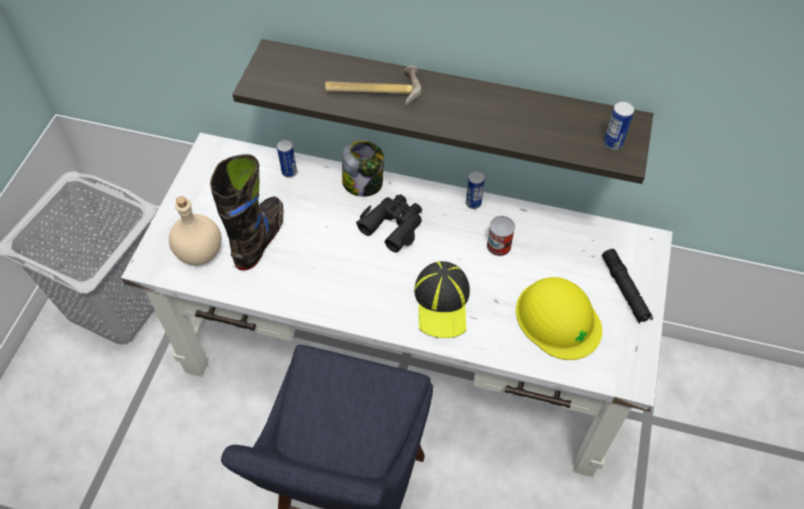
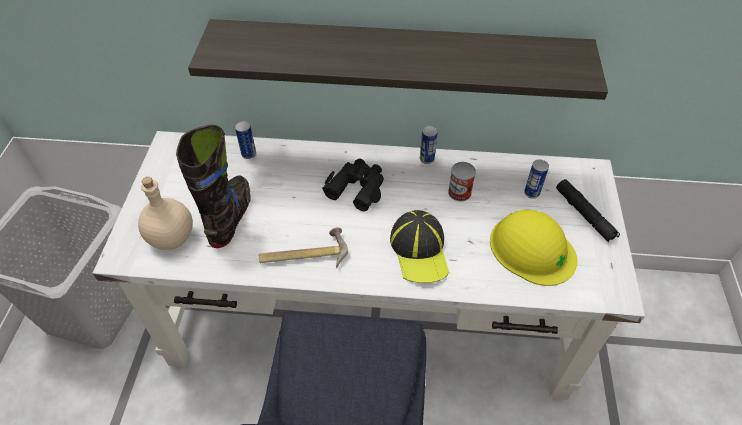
camera: 10 degrees left, 5 degrees down
hammer [325,66,421,107] -> hammer moved to [259,227,348,268]
jar [342,141,384,197] -> none
can [604,101,634,150] -> can moved to [524,159,549,199]

